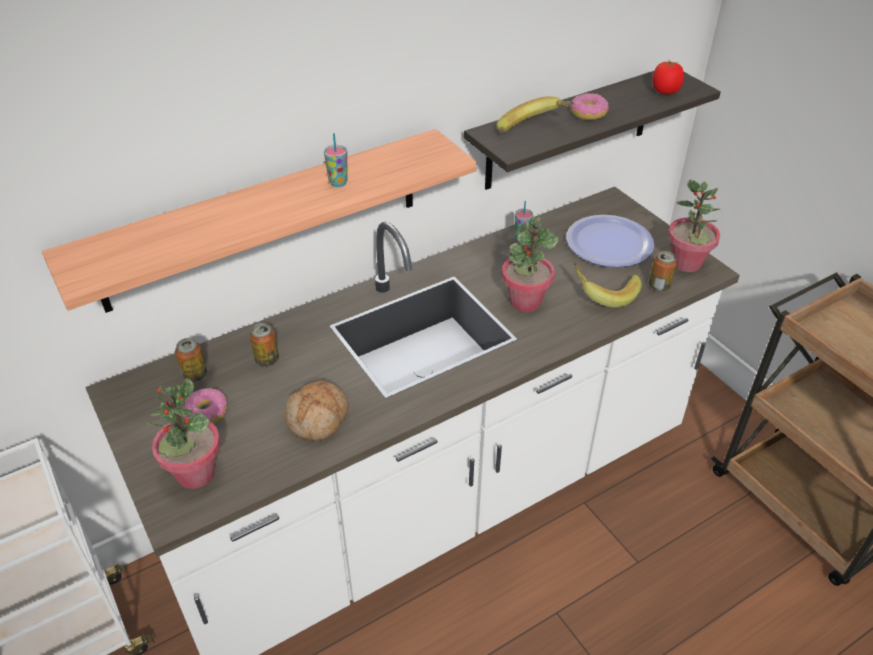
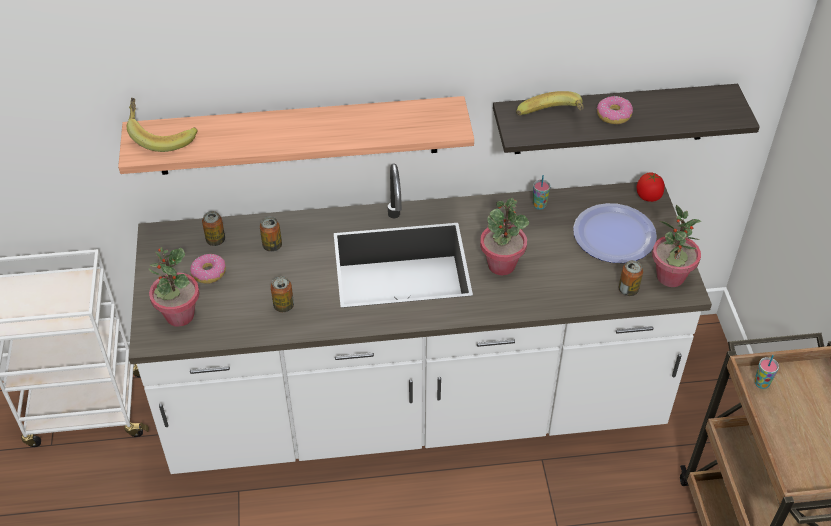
camera: 25 degrees right, 5 degrees up
bread [284,381,349,441] -> can [271,276,294,312]
cup [324,133,348,187] -> cup moved to [754,355,779,389]
banana [572,262,642,308] -> banana moved to [127,98,198,152]
tomato [653,61,684,94] -> tomato moved to [637,172,665,202]

